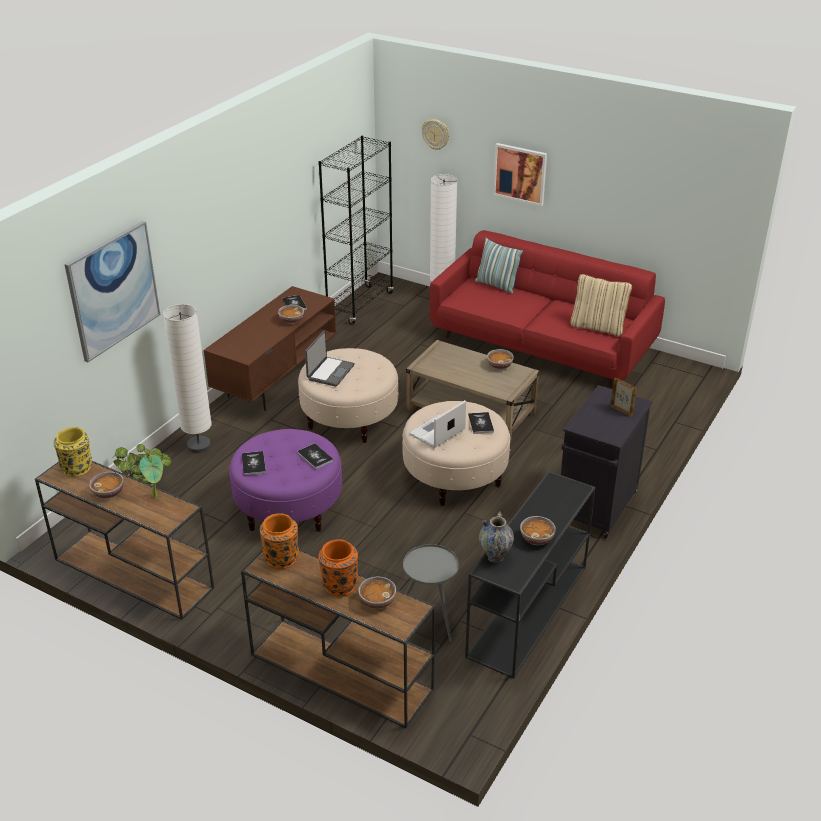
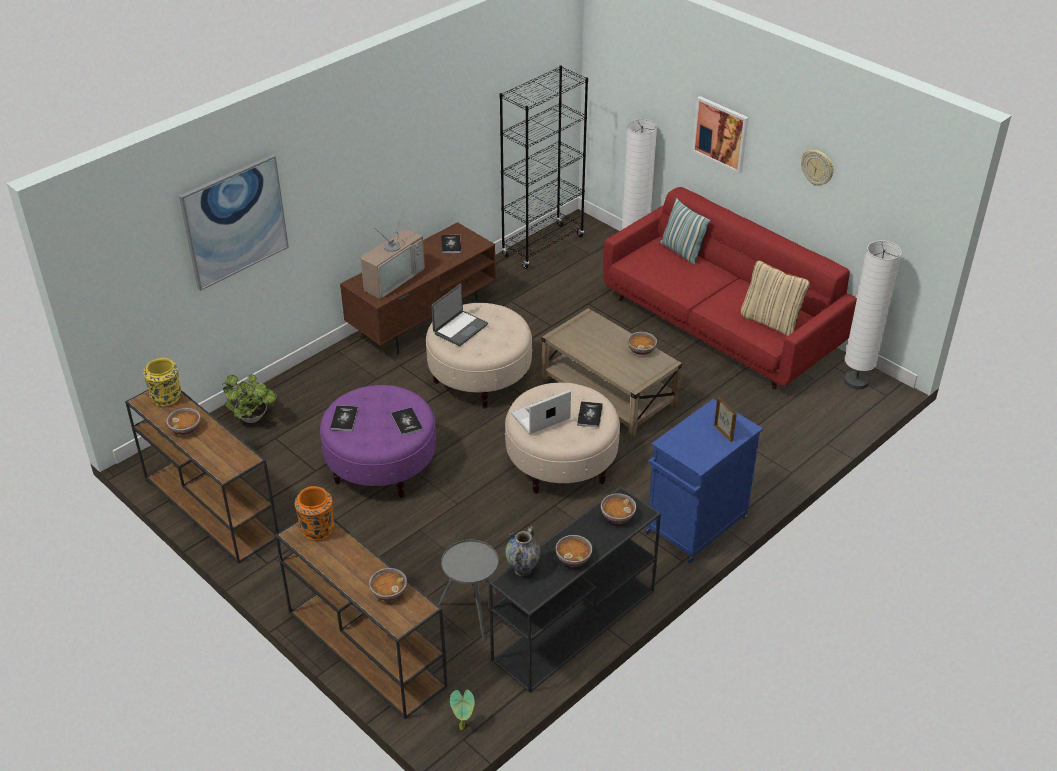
camera: 15 degrees right, 5 degrees up
potted plant [139,455,163,498] -> potted plant moved to [450,690,475,730]
white floor lamp [163,304,212,453] -> white floor lamp moved to [844,240,902,390]
bowl [278,305,304,324] -> bowl moved to [601,493,636,524]
orange vase [318,539,358,596] -> none
wall clock [422,119,449,150] -> wall clock moved to [801,150,834,186]
black cabinet [561,385,653,539] -> blue cabinet [646,399,763,563]
none -> television [361,210,425,299]

